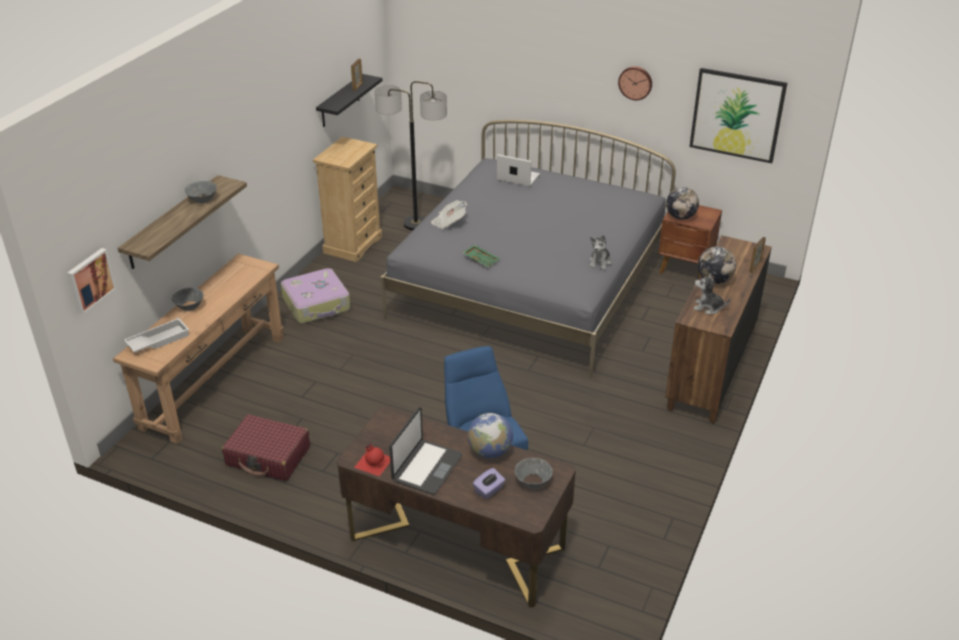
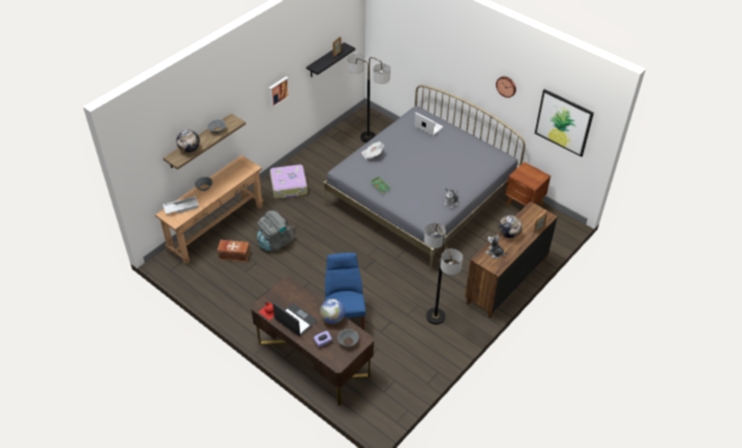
camera: 15 degrees right, 10 degrees up
picture [67,248,116,314] -> picture moved to [269,77,290,108]
red suitcase [222,414,310,481] -> none
beige dresser [313,136,382,262] -> none
laptop [389,407,462,495] -> laptop turned 90 degrees counterclockwise [273,302,317,336]
globe [666,187,699,220] -> globe moved to [176,130,200,153]
none -> brown storage box [217,240,250,262]
none -> grey backpack [257,211,295,251]
none -> floor lamp [424,223,463,325]

